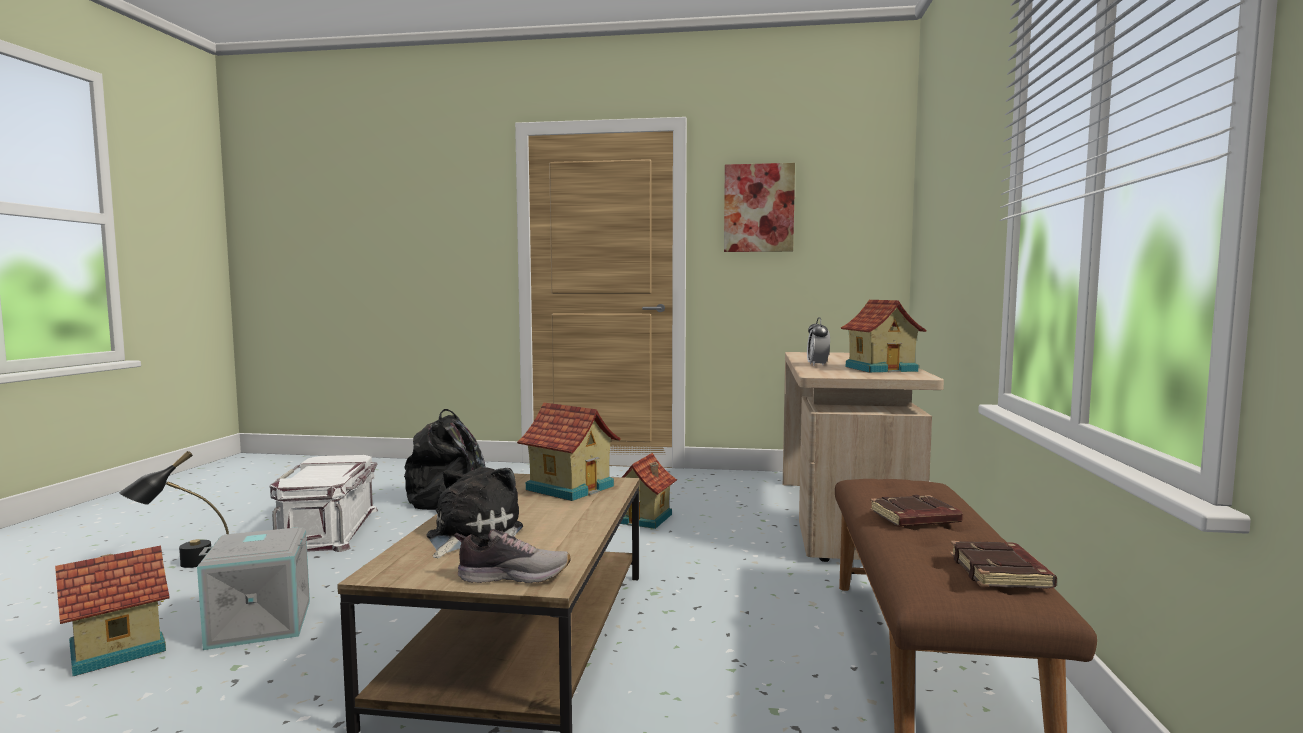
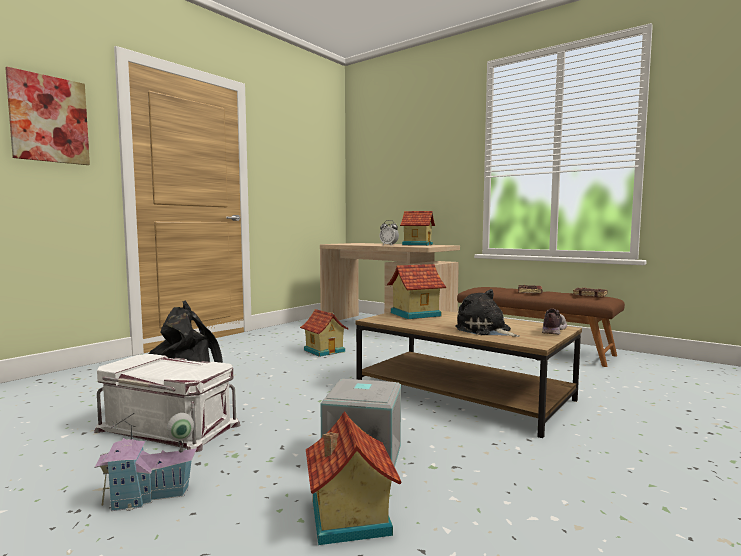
camera: 60 degrees left, 0 degrees up
black table lamp [119,451,229,568] -> toy house [94,413,197,511]
picture [724,163,795,252] -> picture moved to [5,67,90,165]

